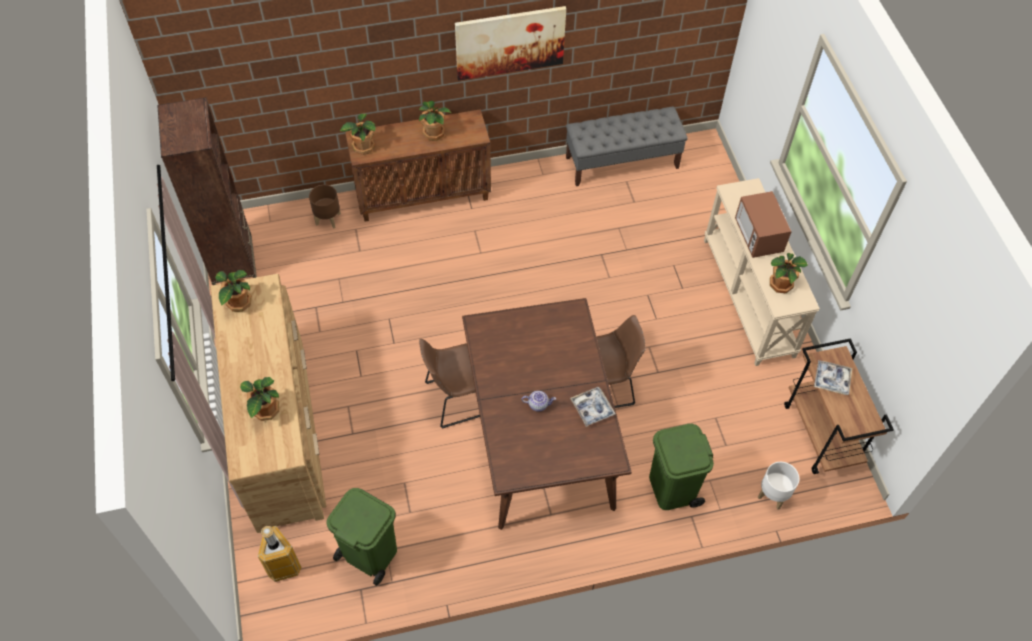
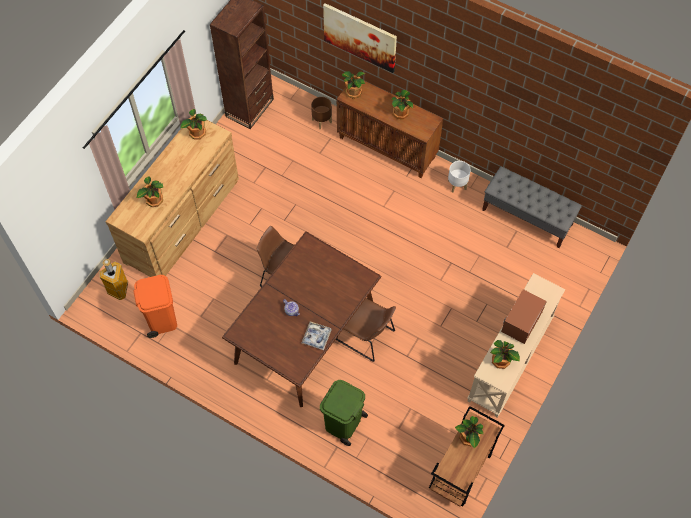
camera: 45 degrees right, 5 degrees up
green trash can [327,488,397,586] -> orange trash can [133,275,177,338]
picture [455,6,566,80] -> picture moved to [323,3,397,73]
white planter [758,462,799,510] -> white planter moved to [448,161,471,192]
tray [814,360,852,395] -> potted plant [455,416,483,448]

